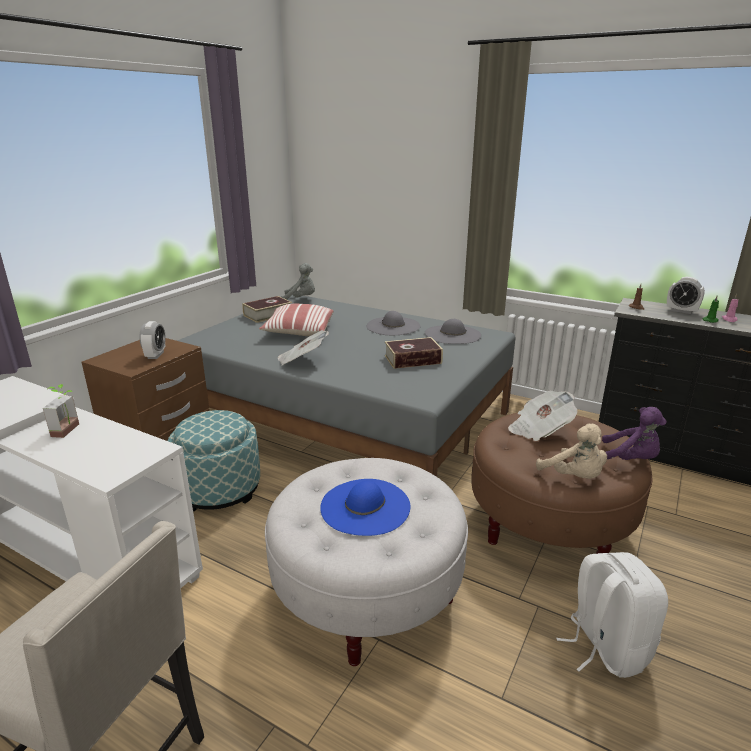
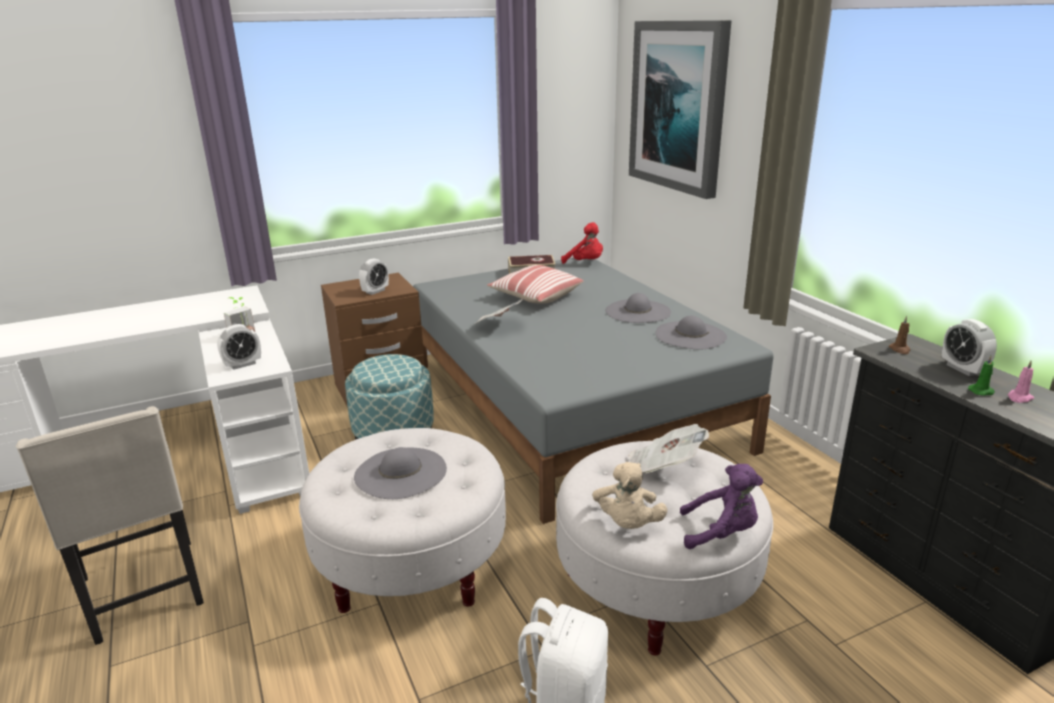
camera: 35 degrees right, 0 degrees up
grey plush toy [281,263,315,300] -> red plush toy [561,222,603,264]
blue hat [320,479,411,536] -> grey hat [354,447,447,499]
book [385,337,443,369] -> none
brown ottoman [471,413,652,554] -> white ottoman [556,441,773,655]
purple plush toy [602,407,667,460] -> purple plush toy turned 60 degrees counterclockwise [680,464,763,549]
none -> alarm clock [217,324,261,370]
none -> picture [629,20,731,199]

